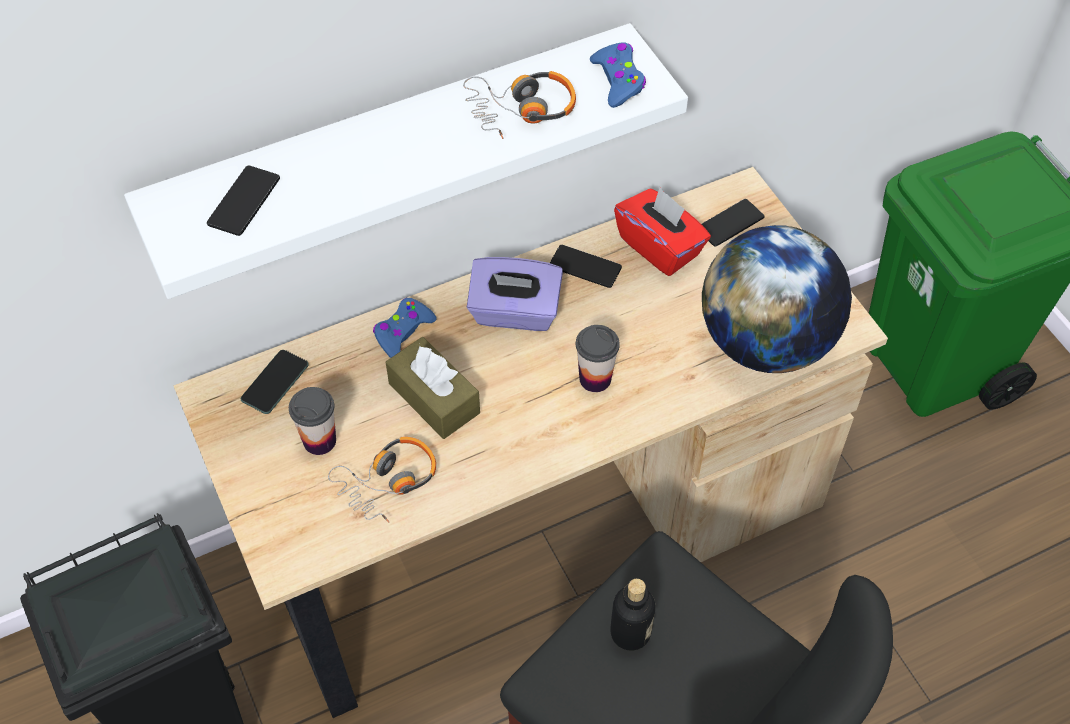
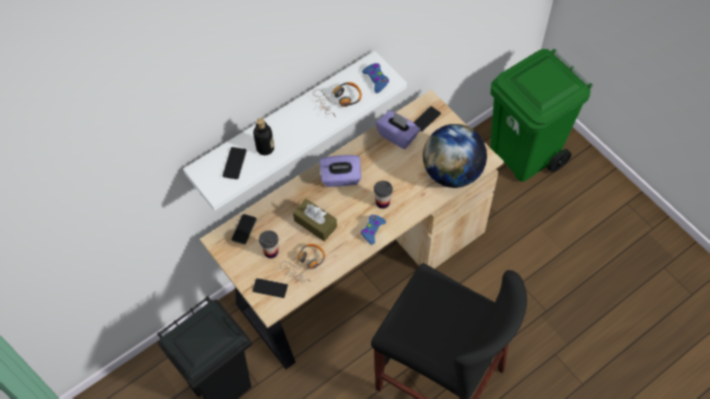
camera: 10 degrees left, 5 degrees up
blue game controller [373,298,437,358] -> blue game controller moved to [361,215,386,245]
phone [550,245,622,288] -> phone moved to [252,278,288,298]
bottle [610,579,655,651] -> bottle moved to [253,118,274,155]
red tissue box [614,187,711,276] -> purple tissue box [376,111,420,149]

